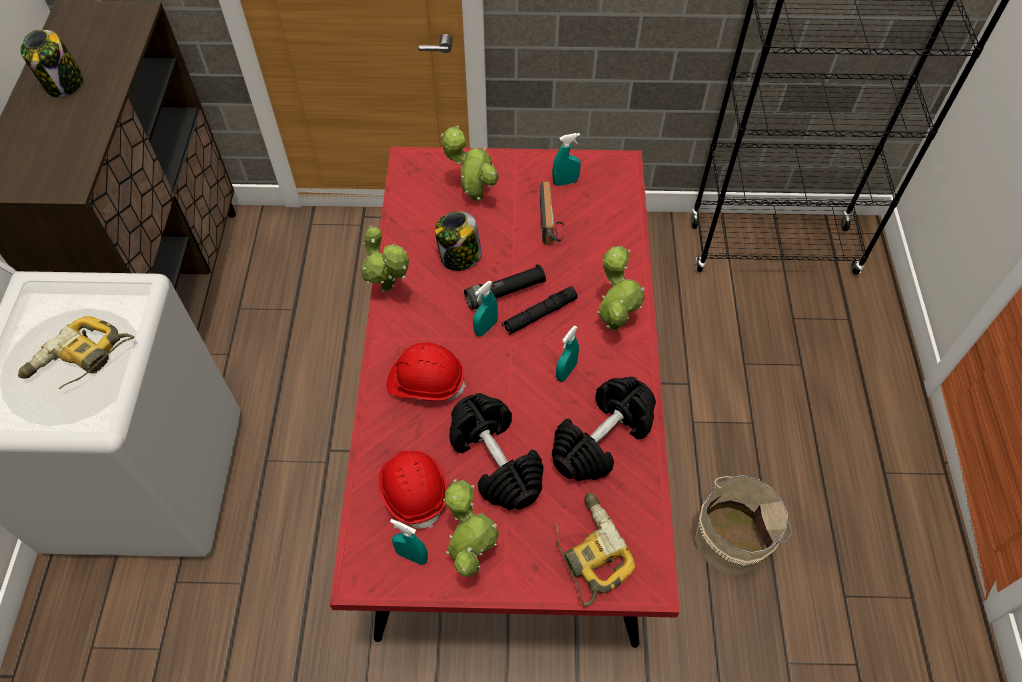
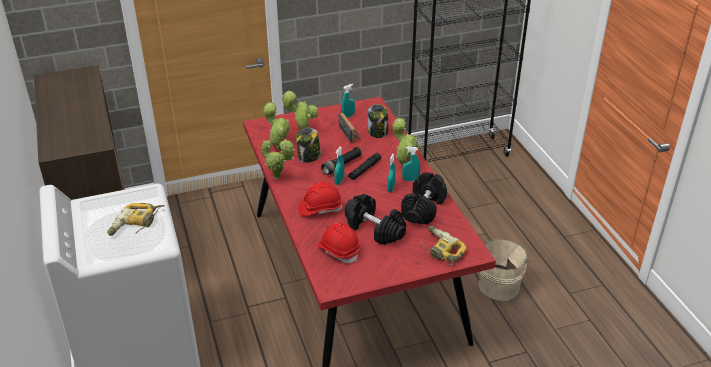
camera: 20 degrees left, 20 degrees down
jar [21,29,83,98] -> jar moved to [368,104,388,138]
turquoise spray bottle [390,519,428,565] -> turquoise spray bottle moved to [402,147,420,181]
potted plant [443,479,499,577] -> potted plant moved to [263,102,290,150]

